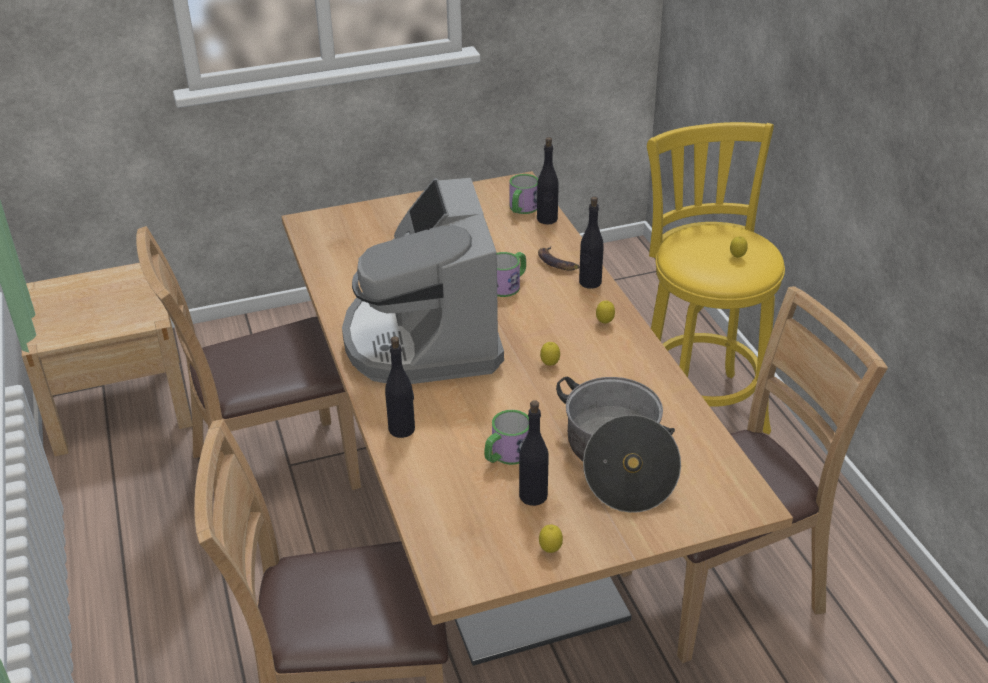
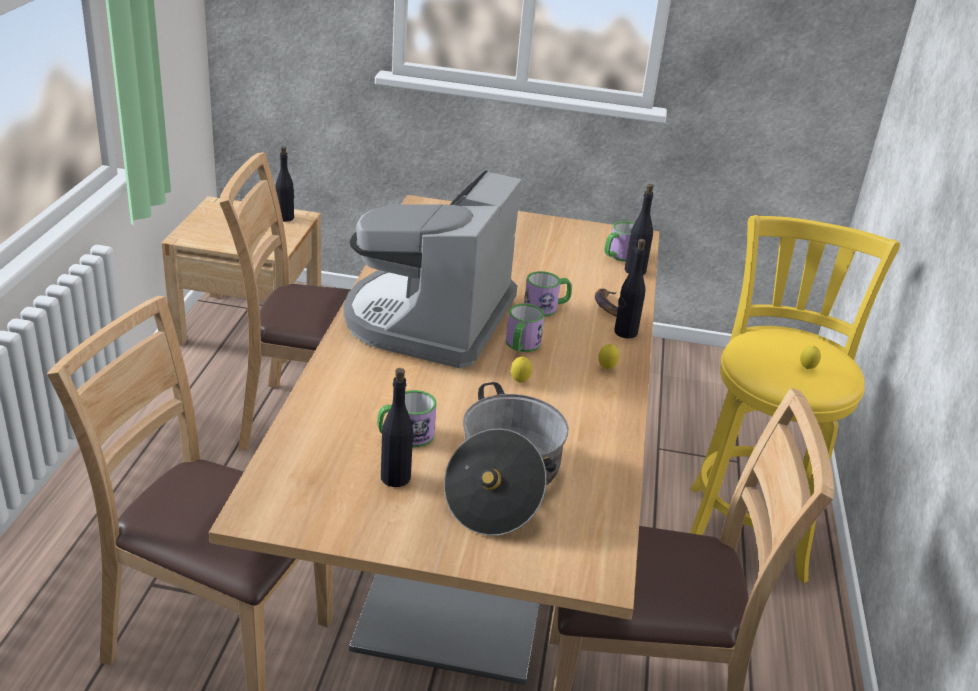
camera: 25 degrees right, 5 degrees down
black bottle [385,336,415,438] -> black bottle moved to [276,146,294,222]
lemon [539,525,563,553] -> none
none -> mug [506,304,545,352]

